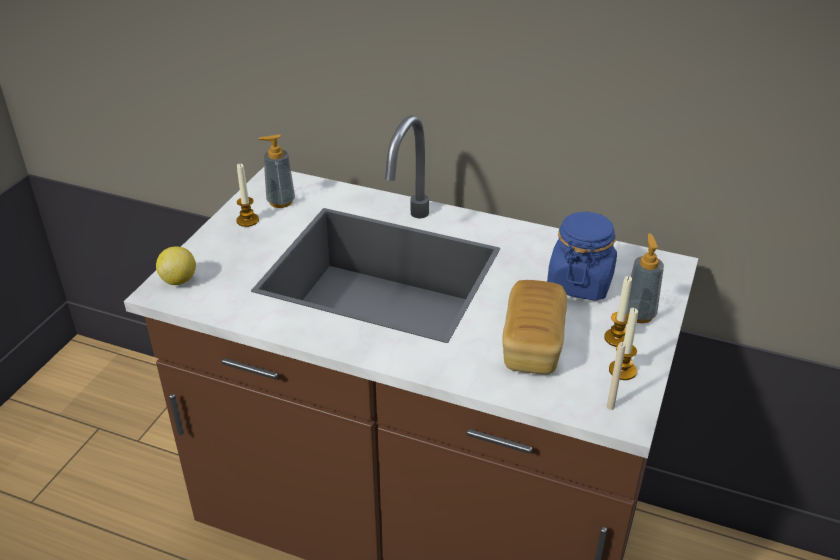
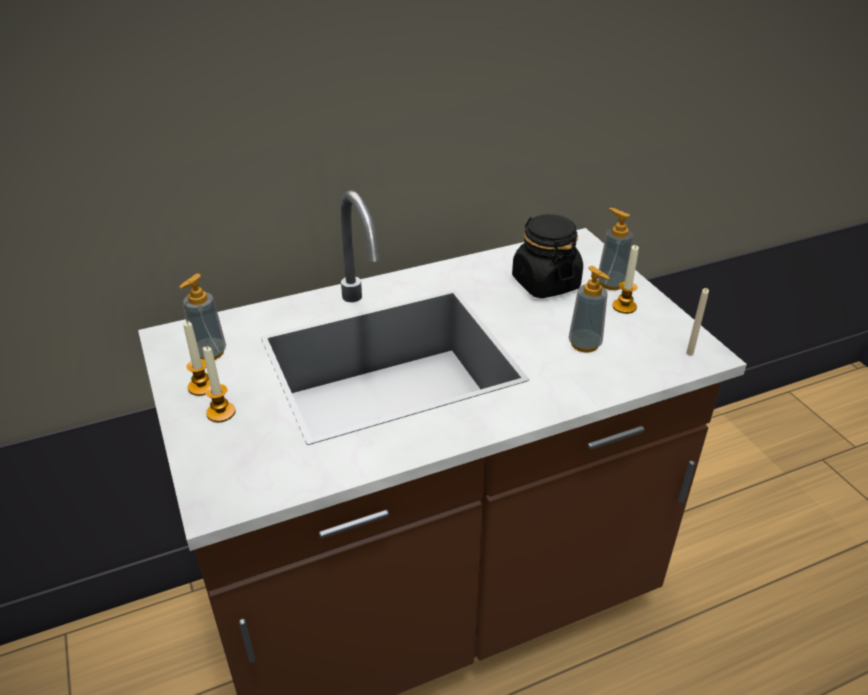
camera: 45 degrees left, 0 degrees up
lemon [156,247,196,285] -> none
bread [502,280,567,375] -> soap dispenser [569,266,610,352]
blue jar [547,211,617,301] -> black jar [512,214,583,298]
candle [609,308,638,380] -> candle moved to [203,346,236,422]

